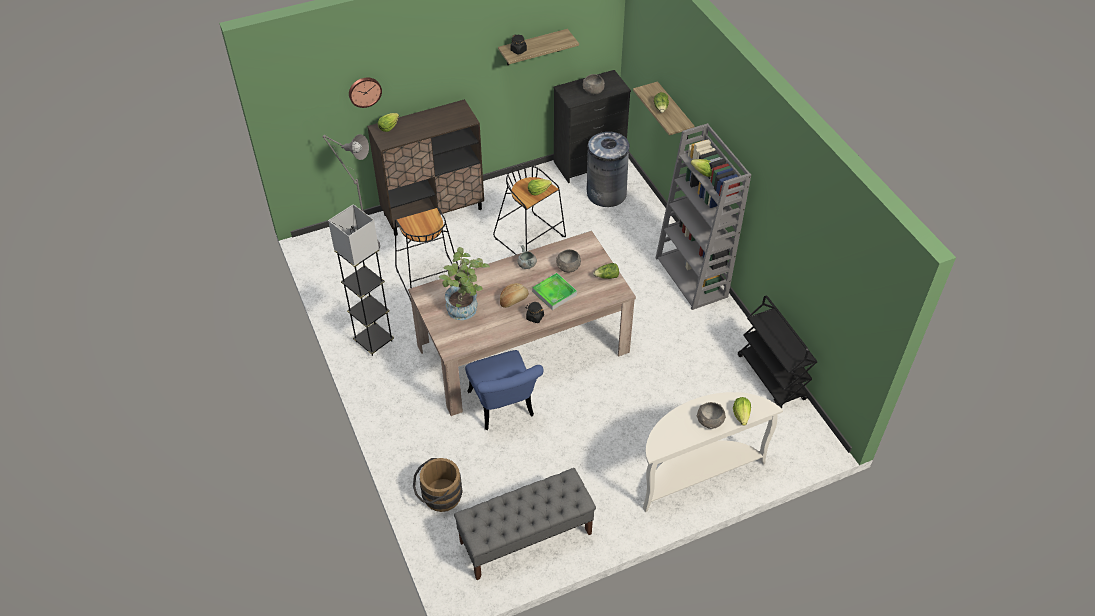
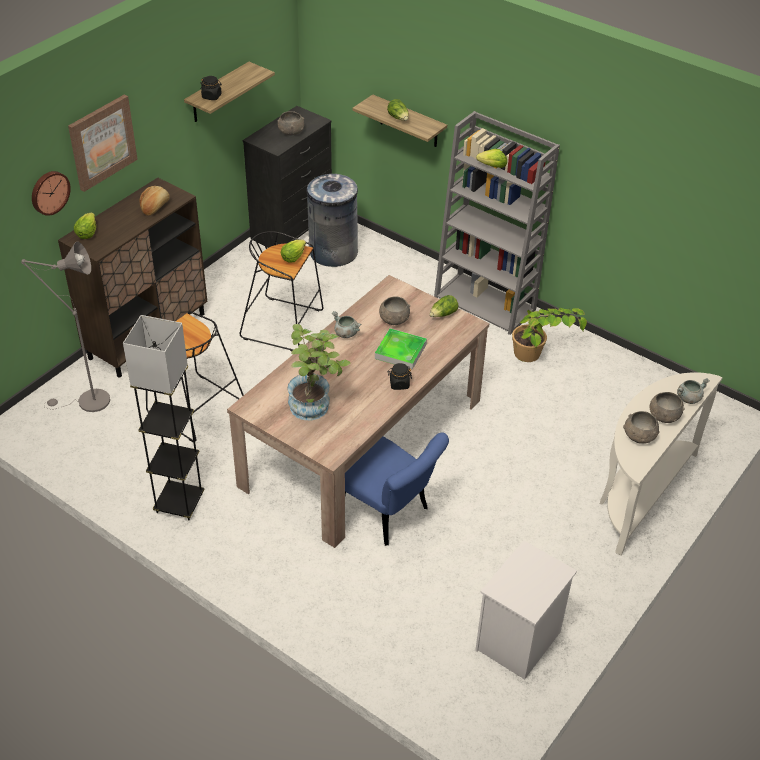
camera: 30 degrees left, 5 degrees down
brown bucket [413,458,463,512] -> none
grey bench [454,468,596,580] -> white nightstand [475,540,577,680]
bread [500,283,529,308] -> bread moved to [139,186,170,215]
lettuce [733,397,751,426] -> grey cooking pot [677,378,710,404]
black cart [738,295,817,408] -> none
none -> picture [68,95,138,192]
none -> potted plant [512,308,587,362]
none -> grey bowl [623,411,659,444]

